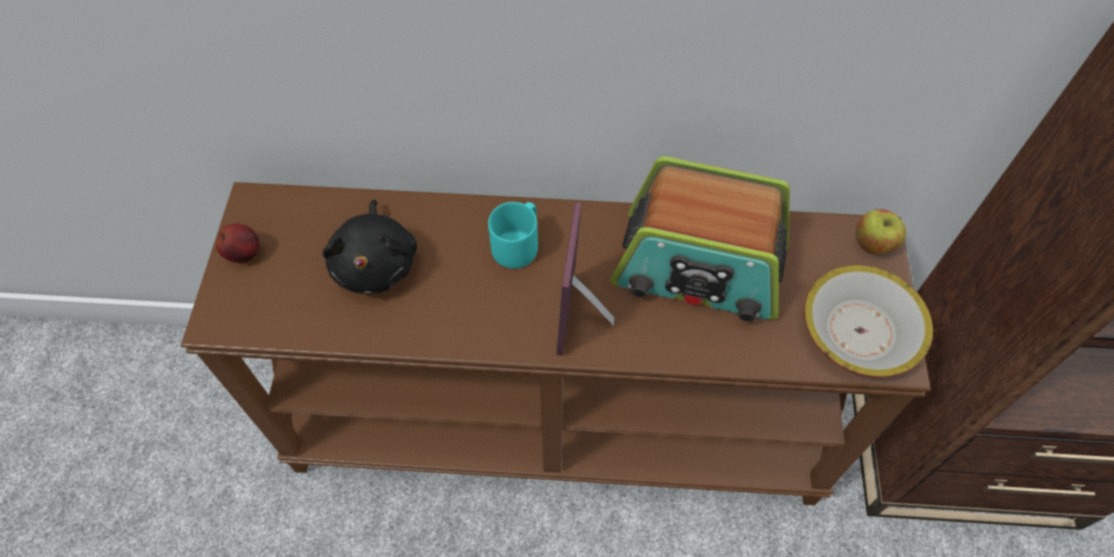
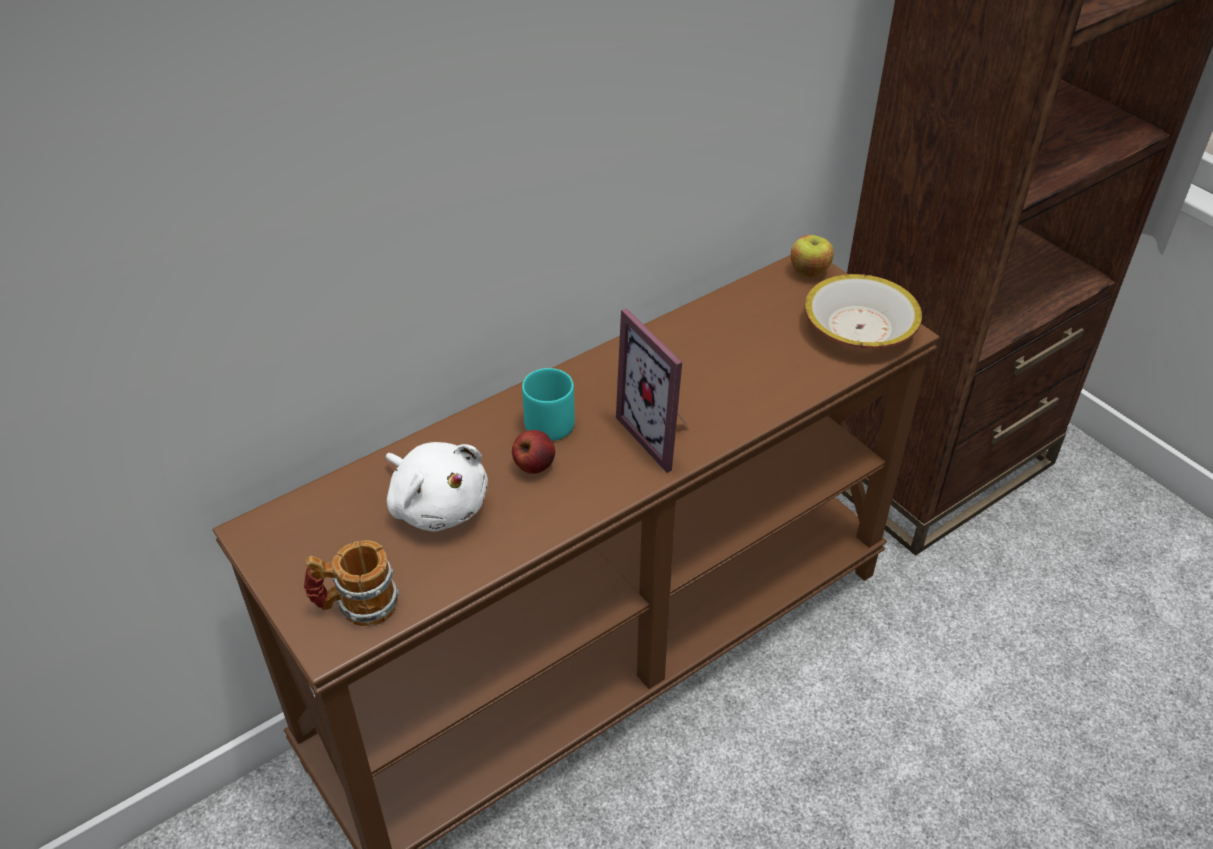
camera: 40 degrees left, 15 degrees down
apple [216,224,259,263] -> apple moved to [512,430,555,474]
black plush toy [322,200,417,295] -> white plush toy [386,442,488,532]
radio [611,157,790,322] -> none
none -> mug [304,540,399,626]

